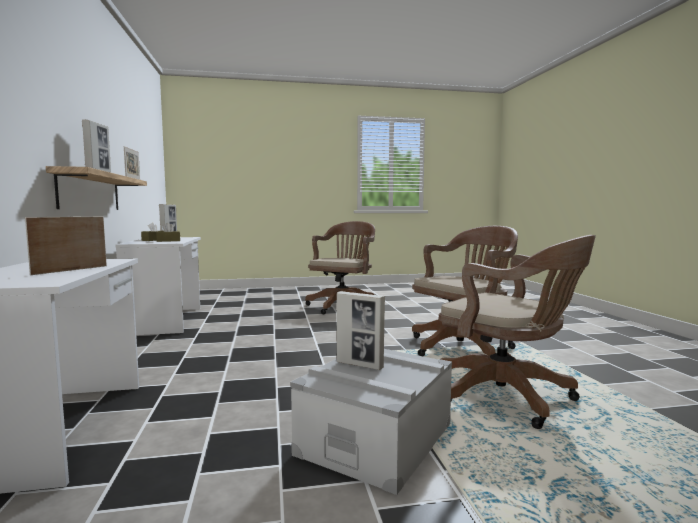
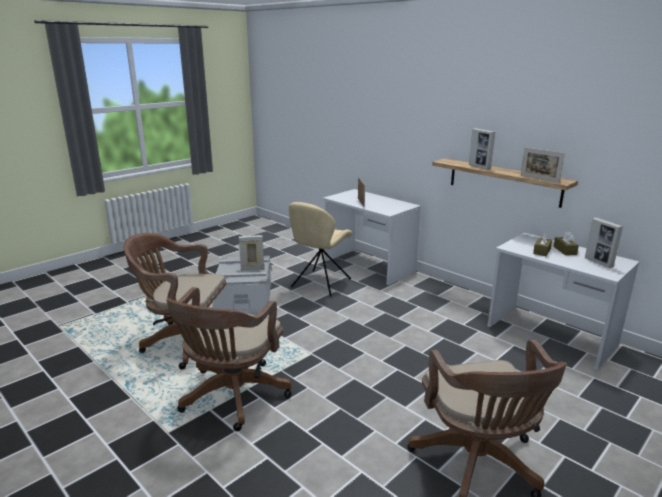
camera: 145 degrees right, 15 degrees up
none -> beige chair [289,202,352,297]

